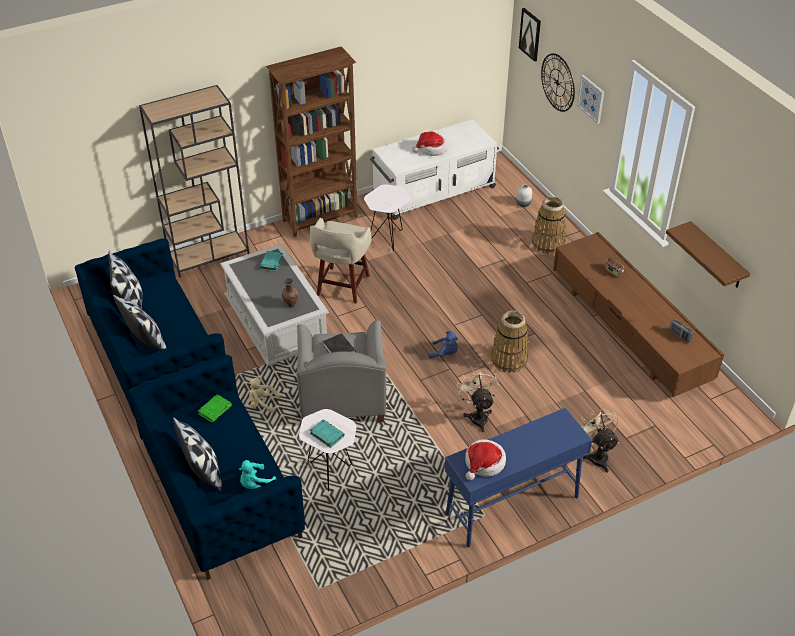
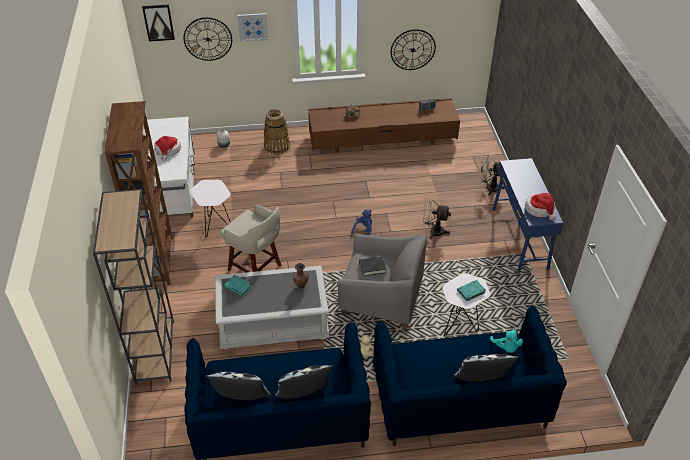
camera: 70 degrees left, 0 degrees up
green book [198,394,232,423] -> none
basket [491,311,529,373] -> none
brown shelf [666,221,750,288] -> wall clock [391,29,436,70]

